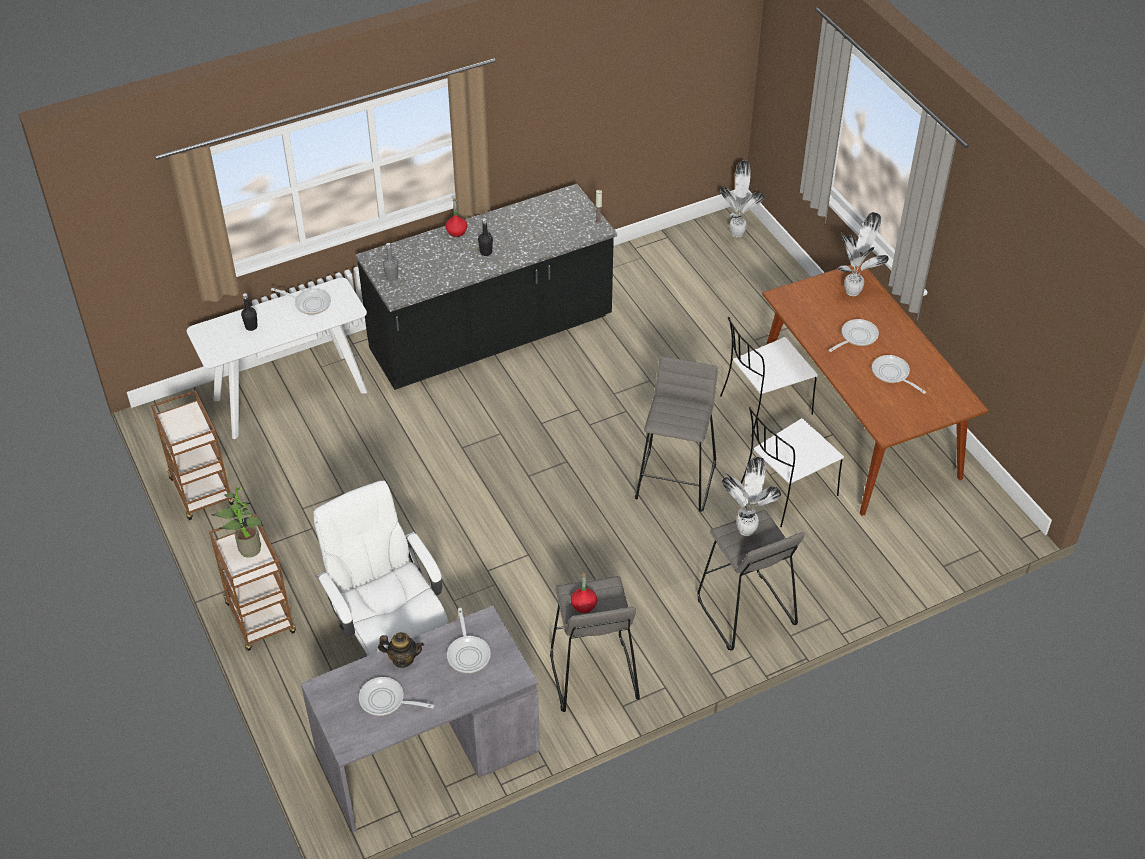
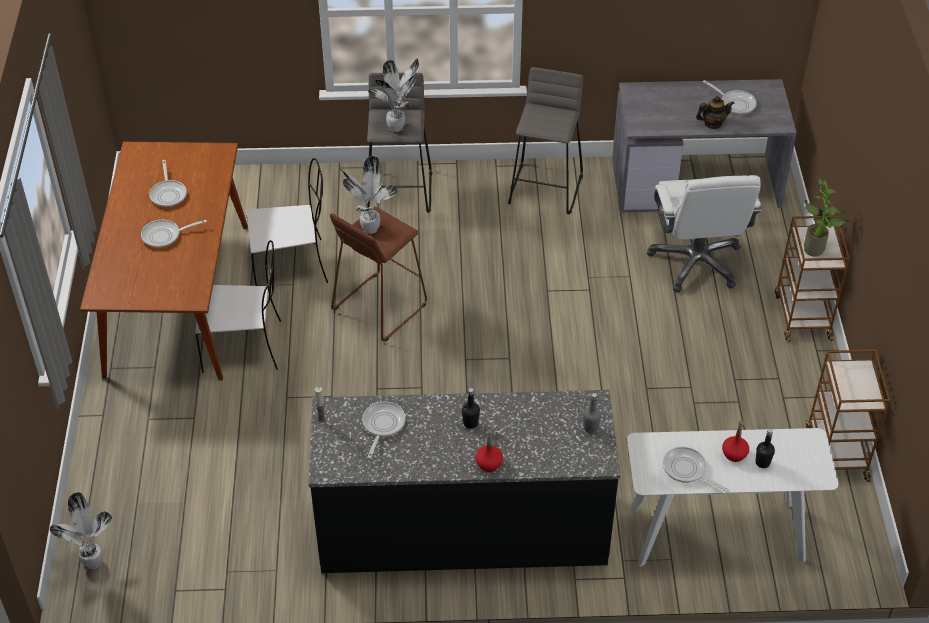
camera: 155 degrees left, 0 degrees up
teapot [378,632,424,668] -> teapot turned 135 degrees clockwise [696,96,734,129]
frying pan [447,608,491,673] -> frying pan moved to [362,401,406,459]
red bottle [571,573,597,613] -> red bottle moved to [722,420,749,462]
grey stool [635,356,718,512] -> brown stool [330,207,427,341]
potted plant [838,212,889,296] -> potted plant moved to [340,156,397,234]

